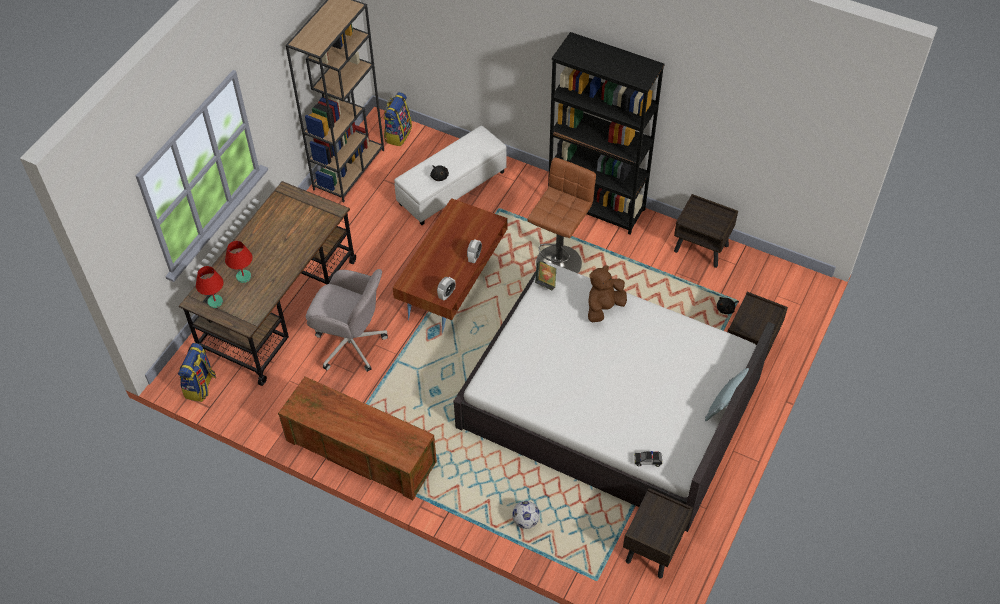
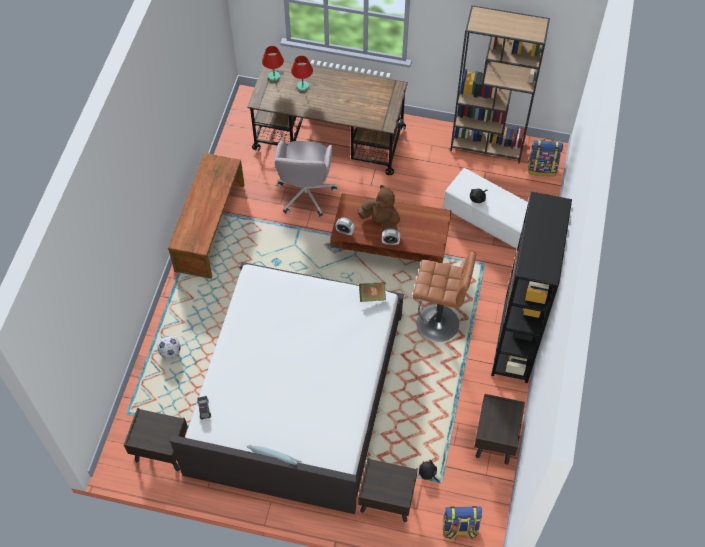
camera: 75 degrees right, 5 degrees up
backpack [178,343,216,402] -> backpack moved to [443,506,482,540]
brown plush toy [588,265,627,322] -> brown plush toy moved to [357,185,400,231]

